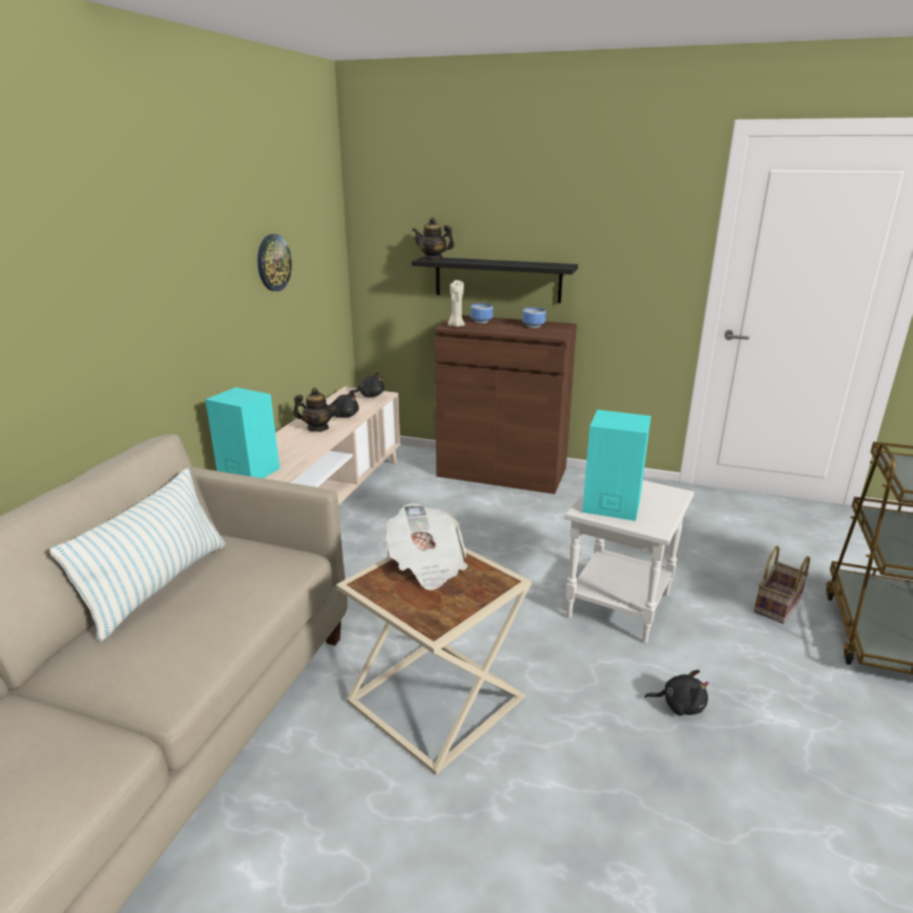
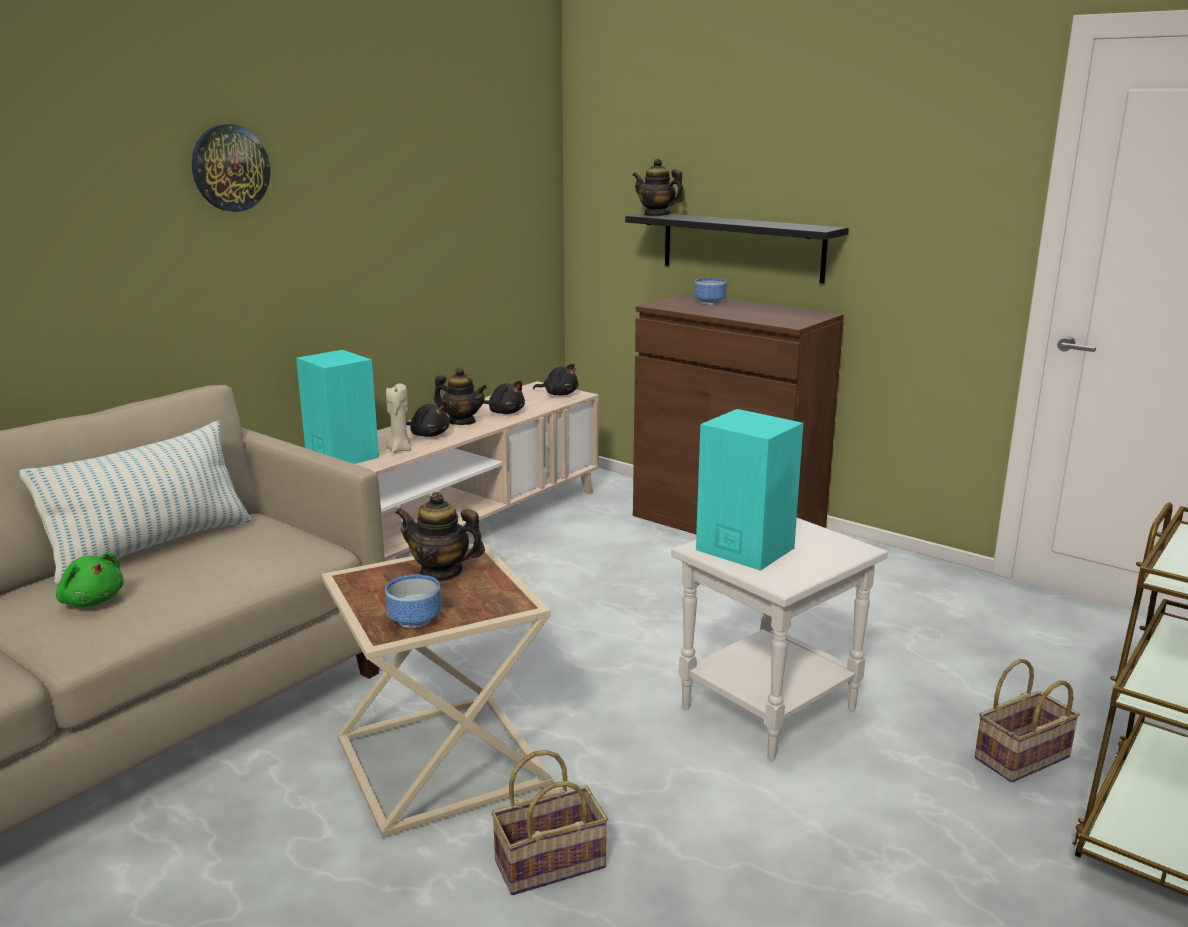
camera: 20 degrees right, 5 degrees down
wall clock [258,234,292,291] -> wall clock moved to [192,124,270,212]
newspaper [386,503,468,591] -> teapot [395,492,485,582]
beige candle [448,280,465,327] -> beige candle moved to [386,383,411,453]
bowl [522,307,546,328] -> bowl moved to [385,574,442,628]
black plush toy [645,670,709,716] -> black plush toy moved to [406,401,450,437]
none -> green plush toy [56,552,124,607]
none -> basket [491,750,608,895]

